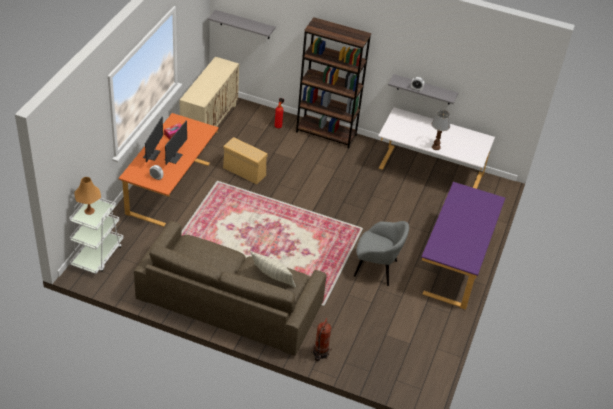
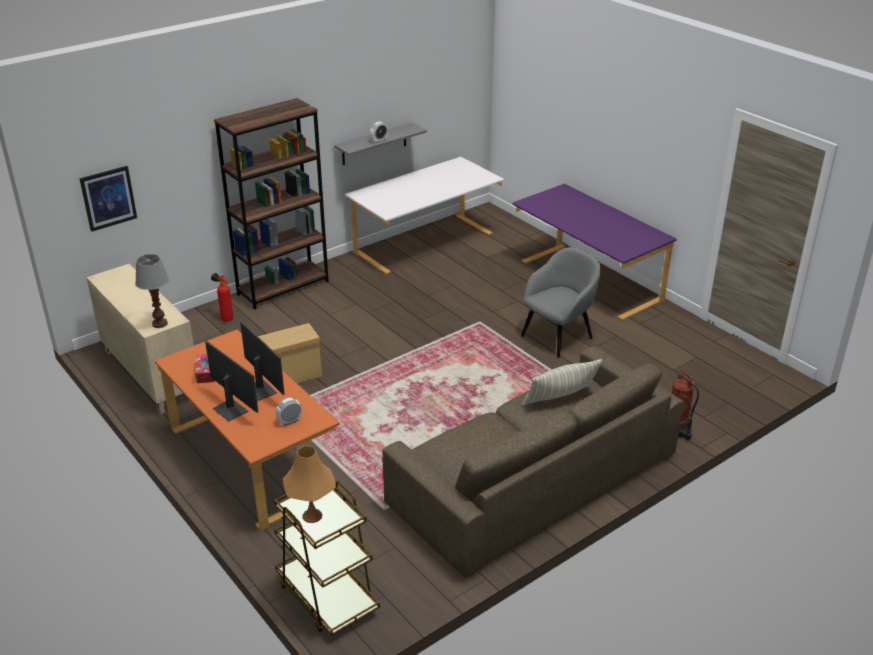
camera: 55 degrees left, 10 degrees down
white cart [69,198,123,274] -> brown cart [274,481,380,636]
grey shelf [208,10,276,39] -> picture [79,166,137,232]
table lamp [432,110,450,150] -> table lamp moved to [135,254,169,328]

